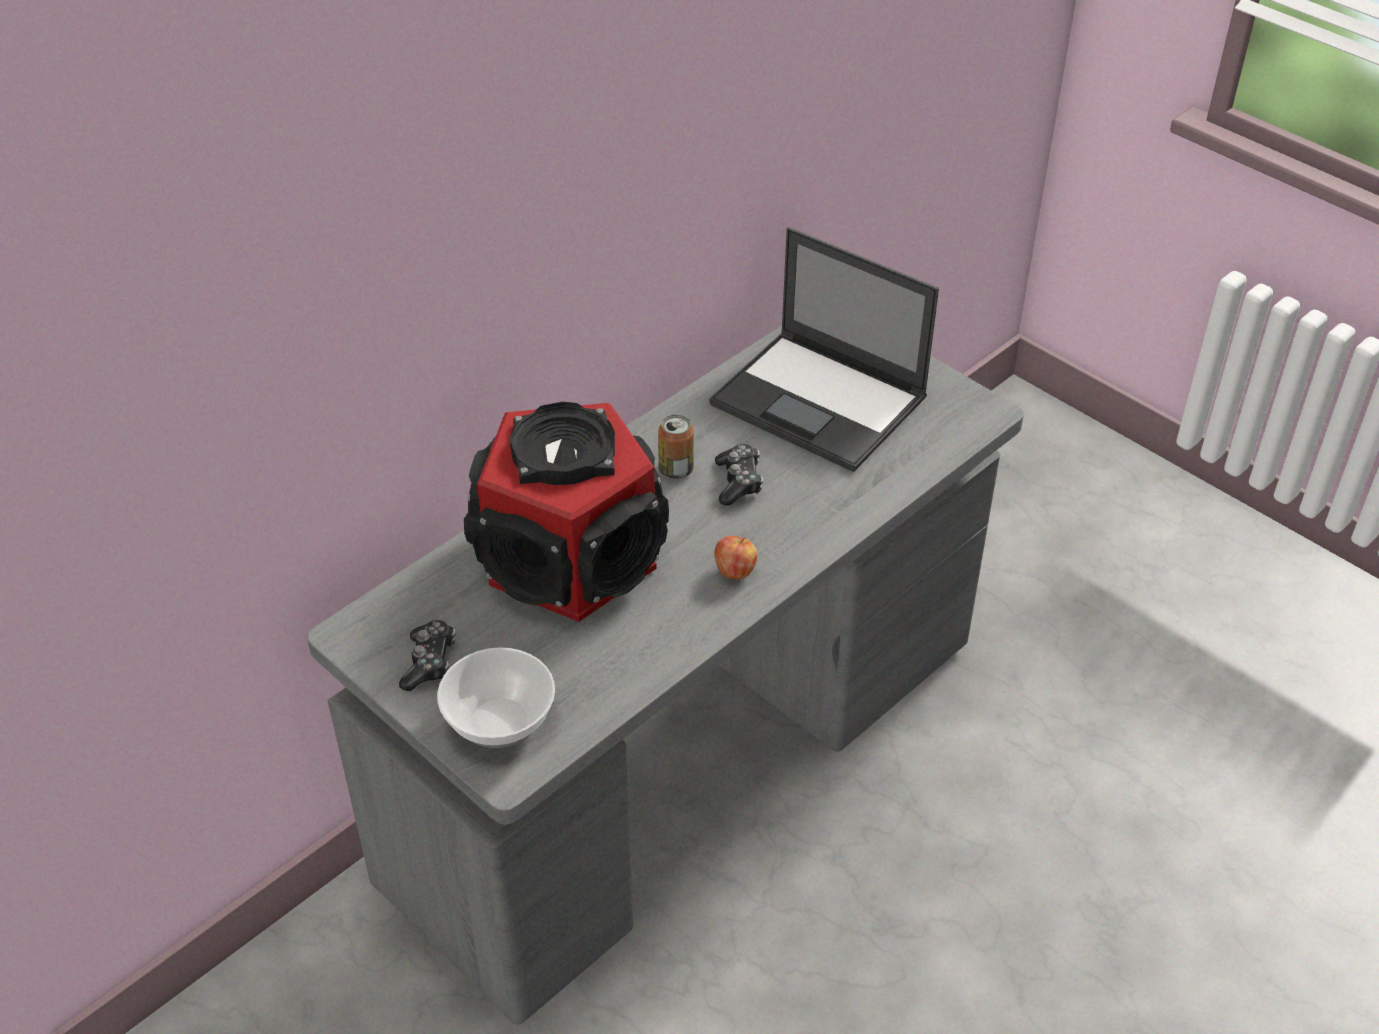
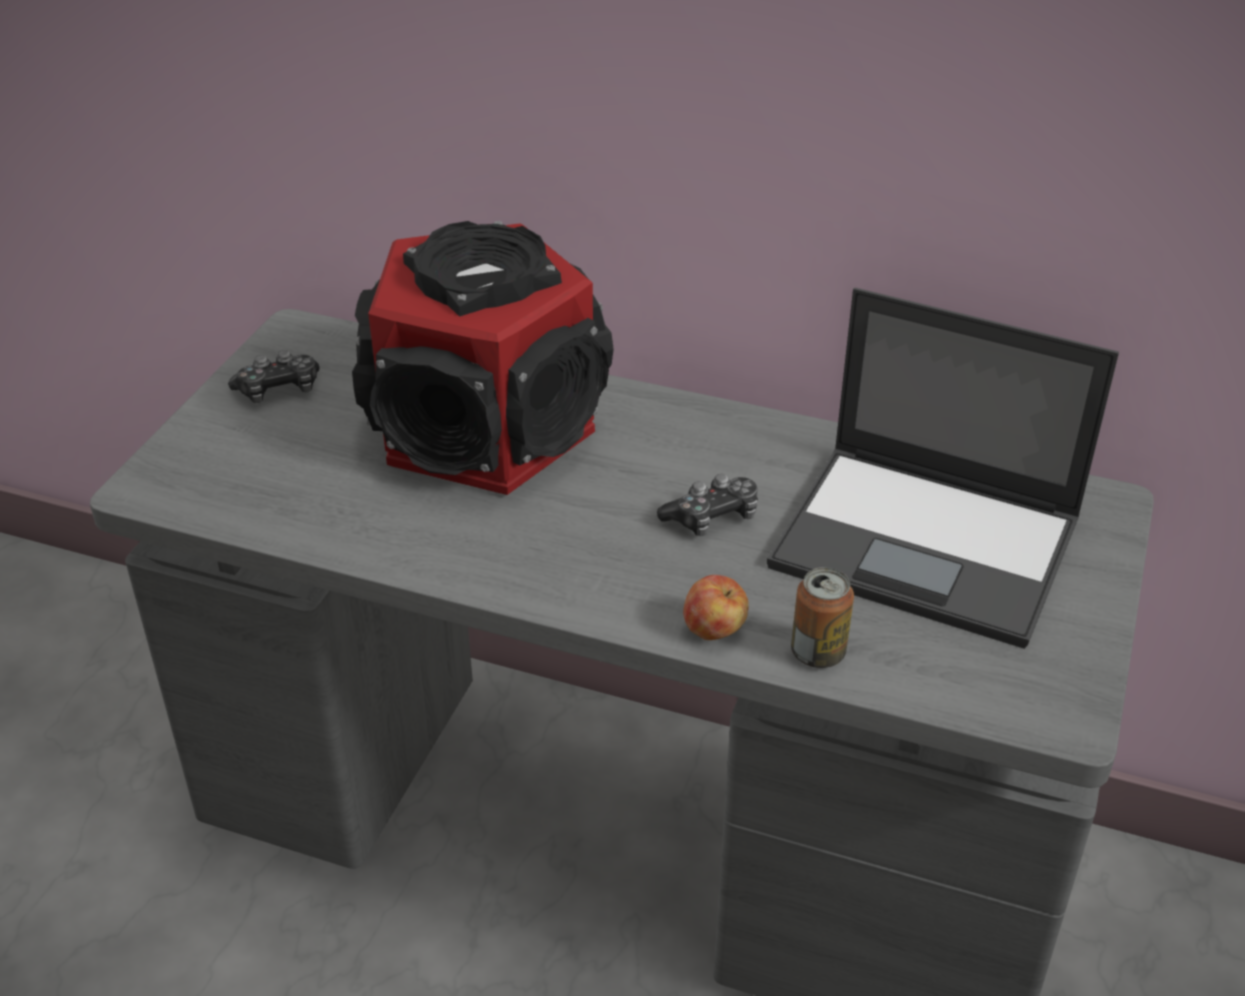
camera: 65 degrees right, 5 degrees down
bowl [437,647,555,748] -> none
can [658,414,694,479] -> can moved to [791,567,854,668]
laptop [709,227,939,472] -> laptop turned 75 degrees counterclockwise [767,288,1119,649]
apple [714,536,757,580] -> apple moved to [683,575,749,640]

